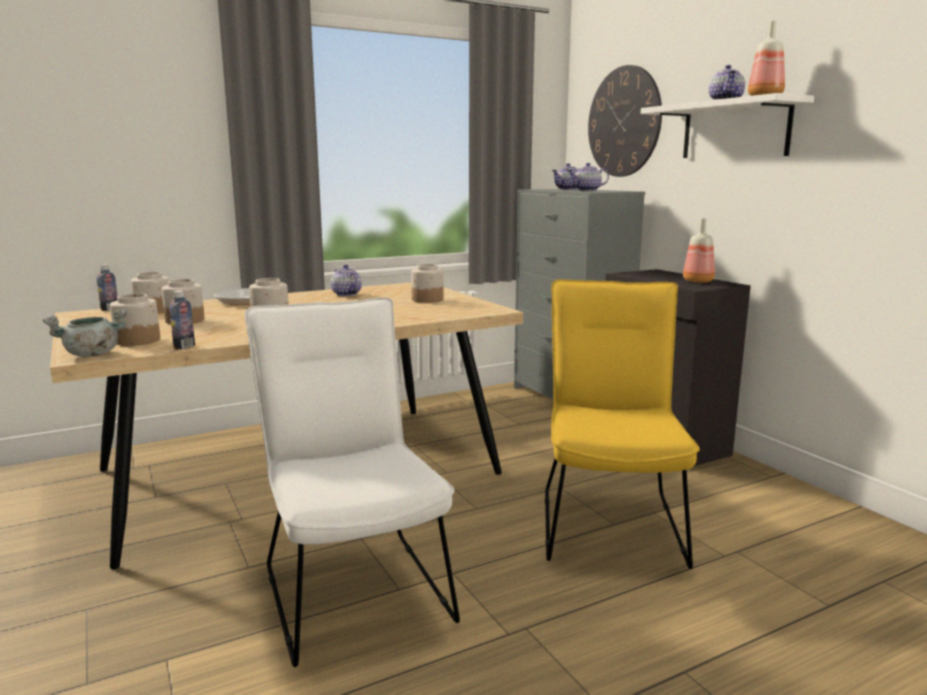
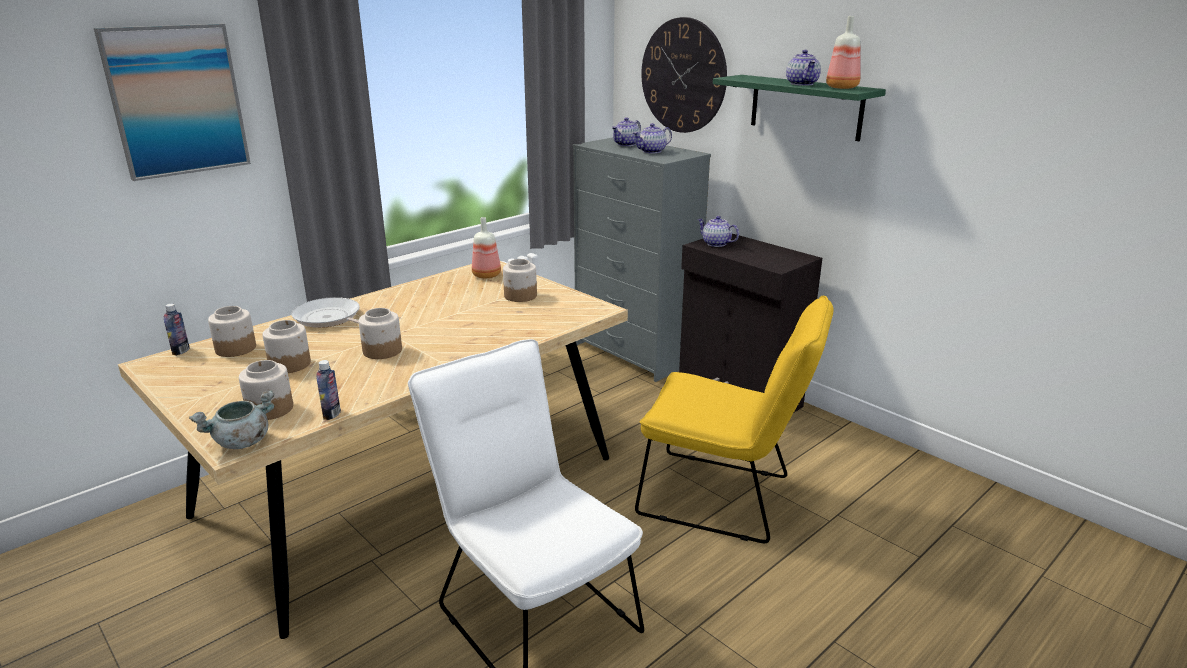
camera: 15 degrees left, 10 degrees up
teapot [331,265,362,296] -> teapot moved to [697,216,739,247]
yellow chair [545,279,700,569] -> yellow chair turned 120 degrees clockwise [635,295,833,543]
white shelf [641,93,814,158] -> green shelf [713,75,886,141]
bottle [683,218,715,283] -> bottle moved to [472,217,501,279]
none -> picture [94,24,251,181]

